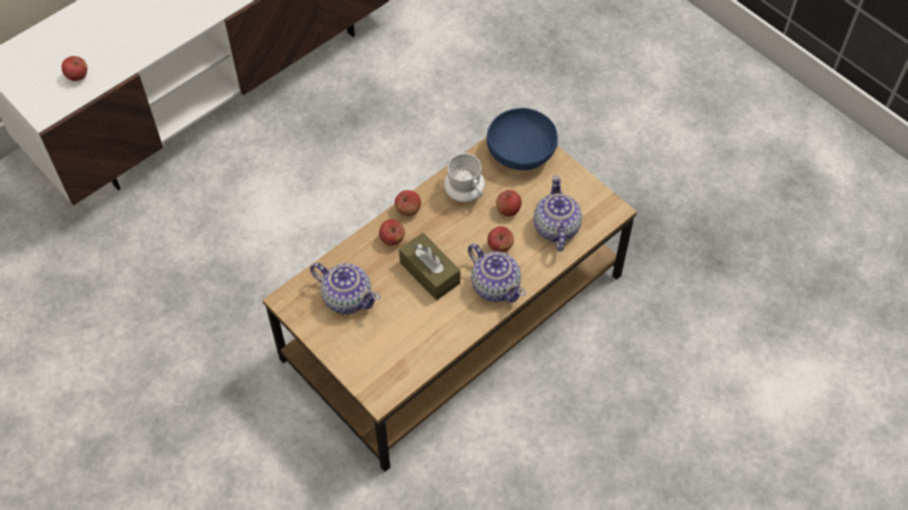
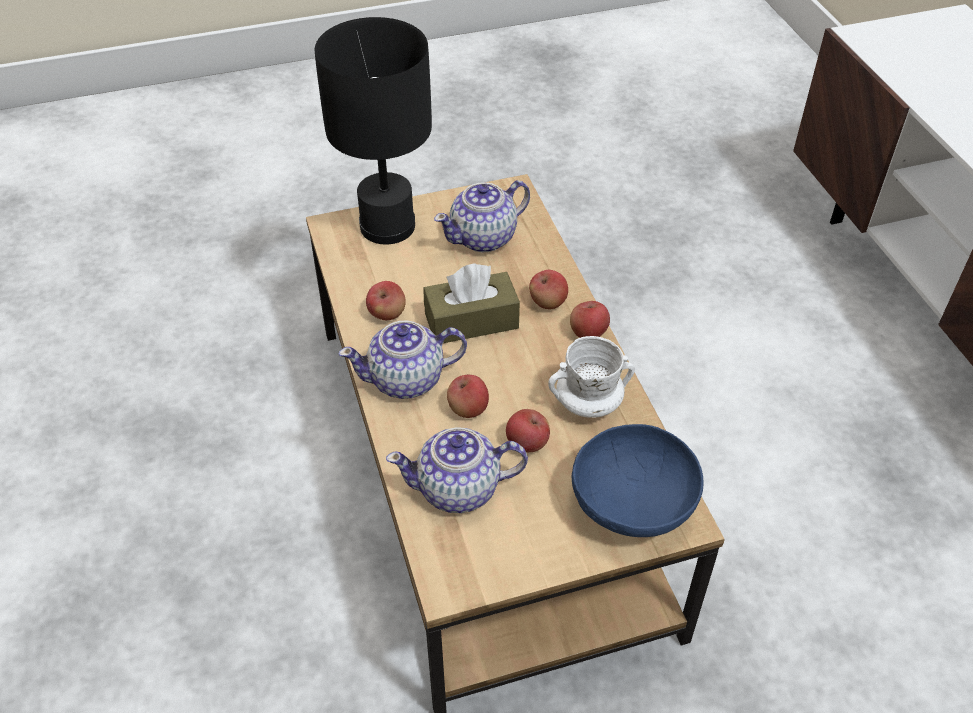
camera: 115 degrees right, 10 degrees down
apple [62,56,87,81] -> apple moved to [366,281,406,320]
teapot [533,175,582,252] -> teapot turned 150 degrees clockwise [386,427,528,513]
none -> black table lamp [315,17,432,245]

